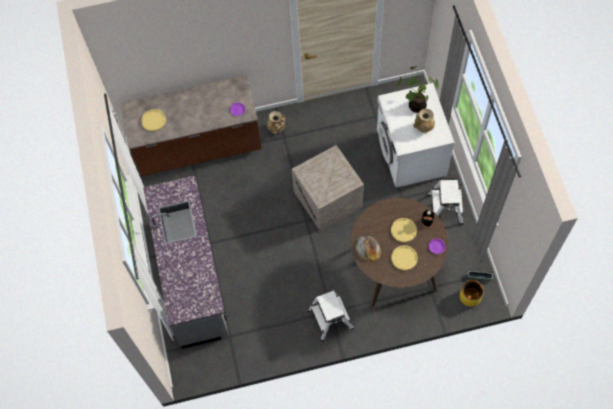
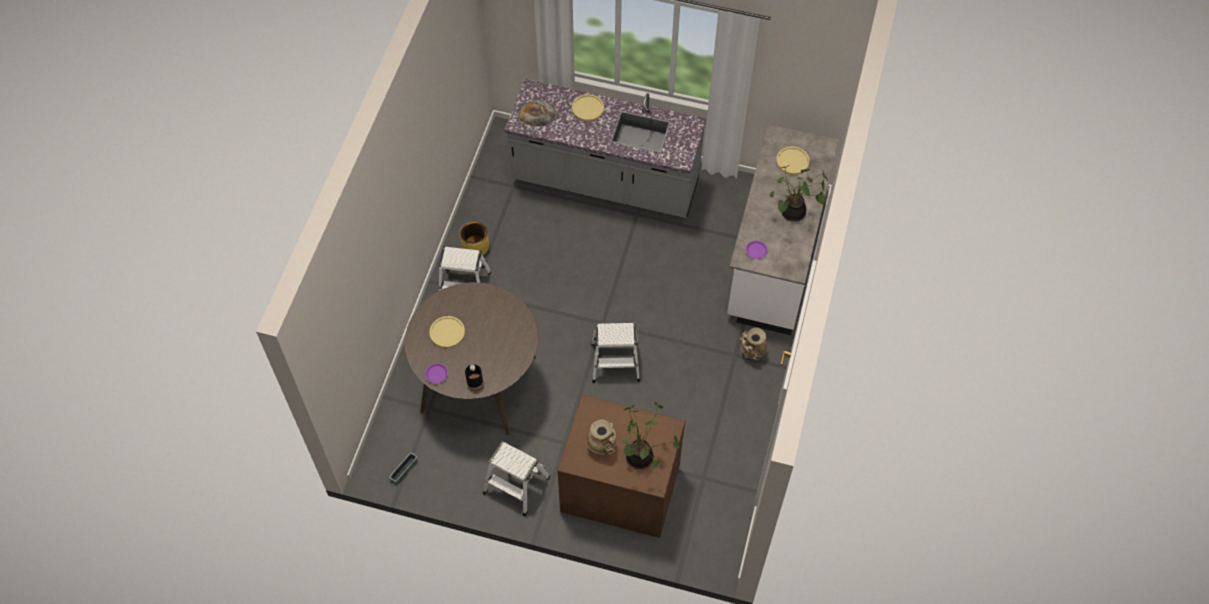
camera: 115 degrees right, 5 degrees down
brown counter [120,75,262,176] -> white counter [727,124,839,335]
crate [292,145,364,231] -> white step ladder [591,323,640,383]
bread [355,235,381,262] -> bread moved to [519,100,556,126]
white washing machine [377,83,455,188] -> brown washing machine [557,395,685,538]
yellow plate [391,218,417,243] -> yellow plate moved to [572,94,604,121]
yellow planter [460,280,484,307] -> yellow planter moved to [460,221,489,255]
none -> potted plant [769,165,828,222]

